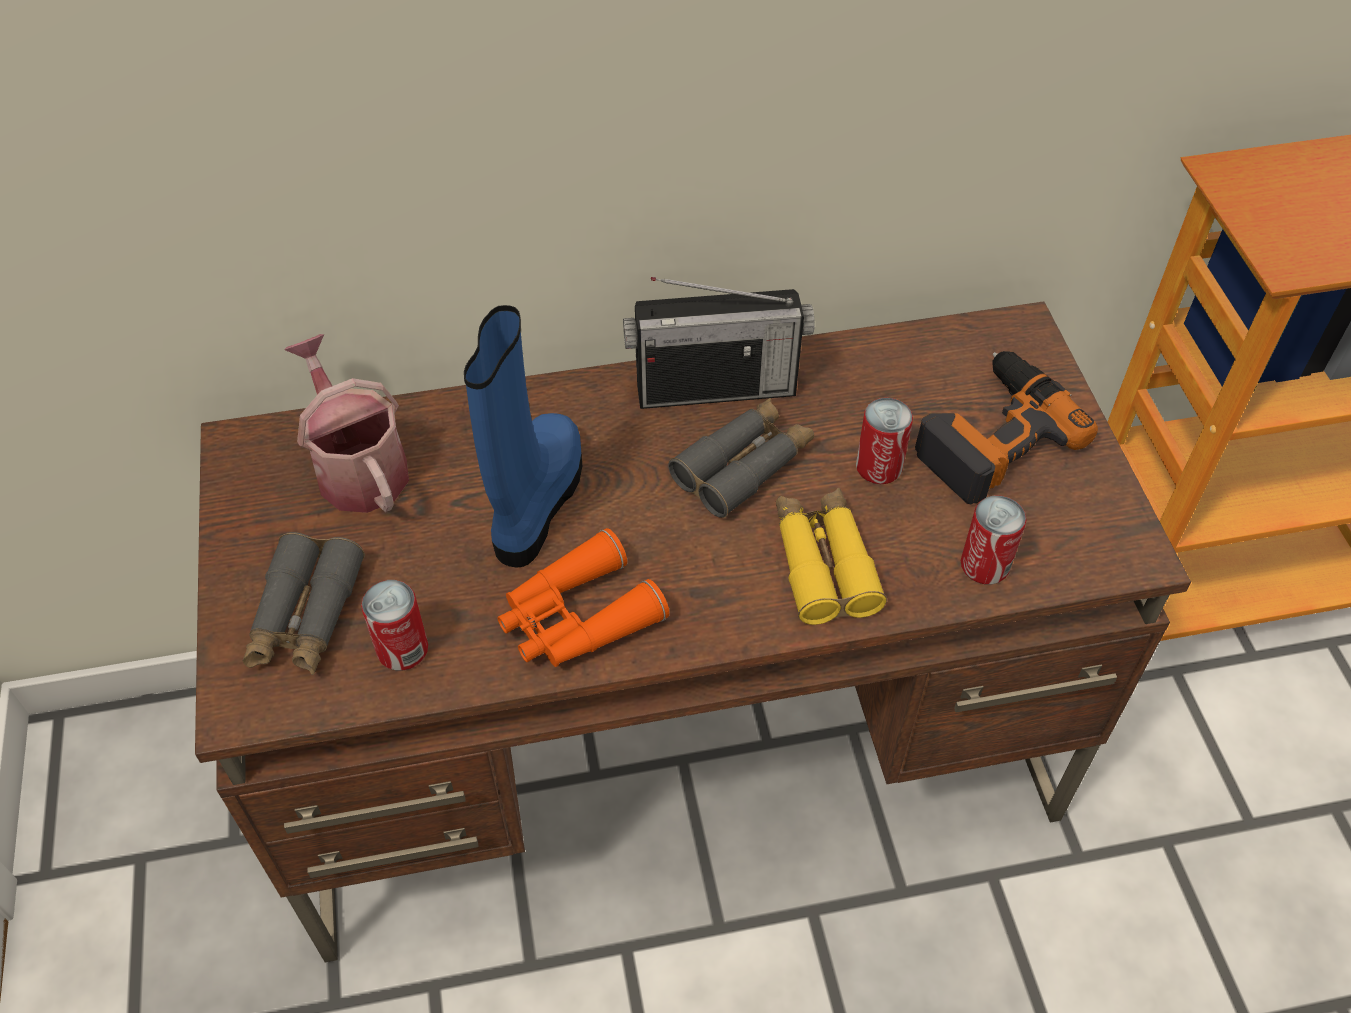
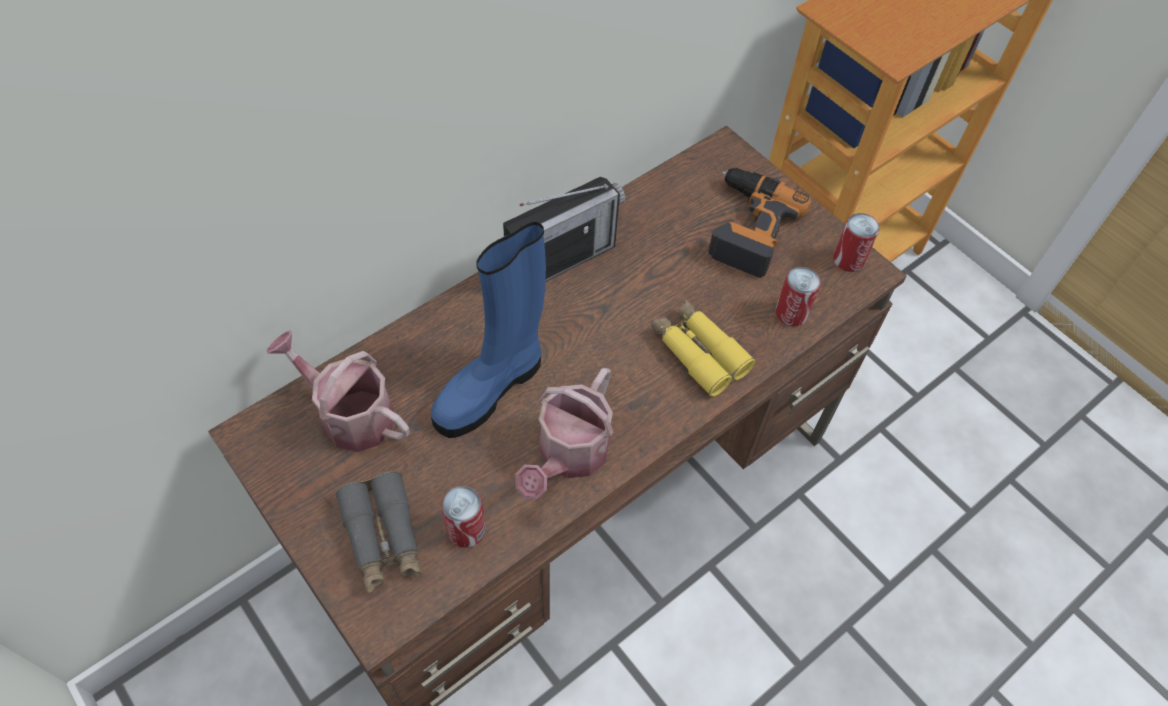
camera: 30 degrees left, 5 degrees up
blue boot [464,305,582,568] -> blue boot turned 120 degrees counterclockwise [431,221,546,438]
orange binoculars [497,528,669,667] -> watering can [515,368,613,499]
grey binoculars [668,398,814,518] -> none
can [856,398,913,484] -> can moved to [833,213,880,272]

